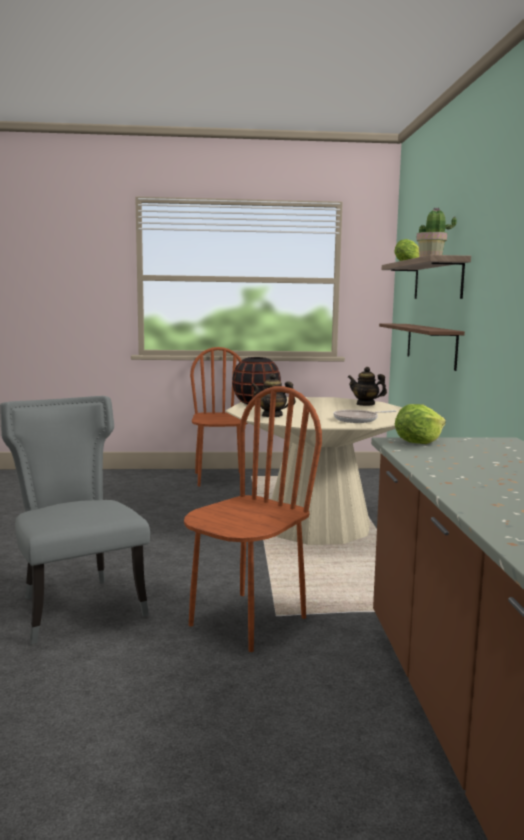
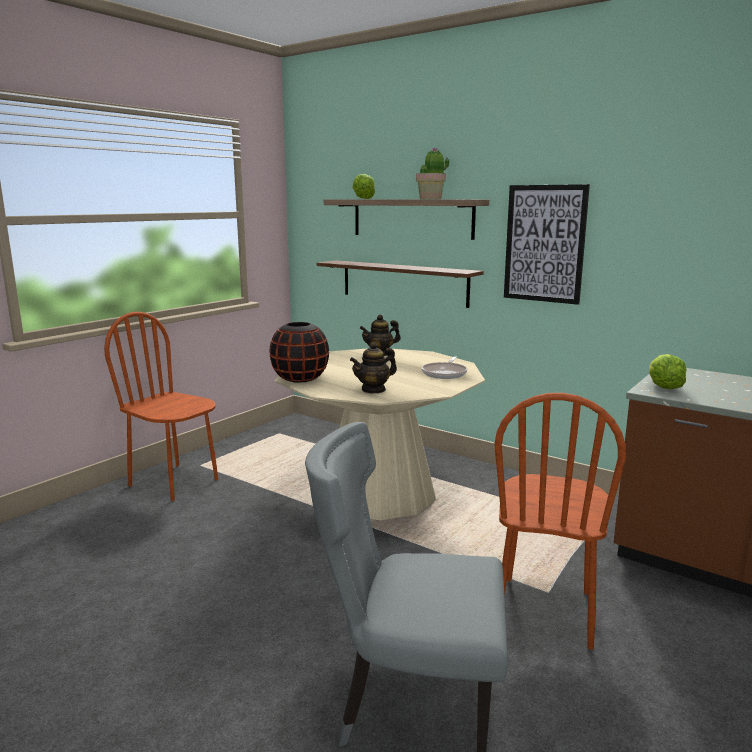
camera: 50 degrees left, 5 degrees up
brown chair [184,386,322,652] -> brown chair turned 150 degrees counterclockwise [494,393,626,650]
none -> picture [504,184,590,305]

